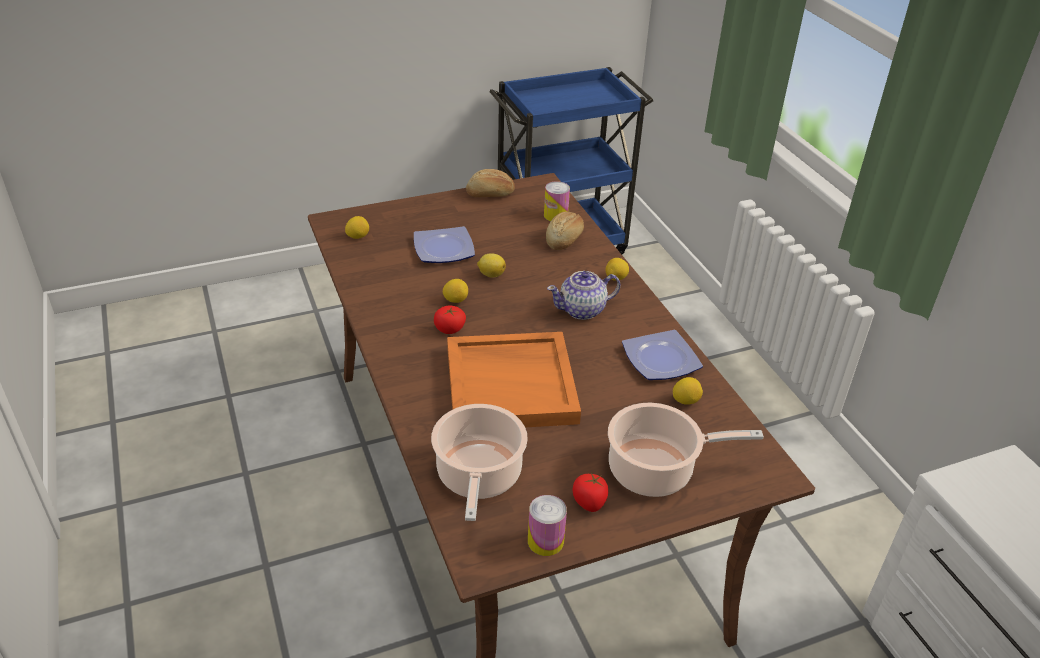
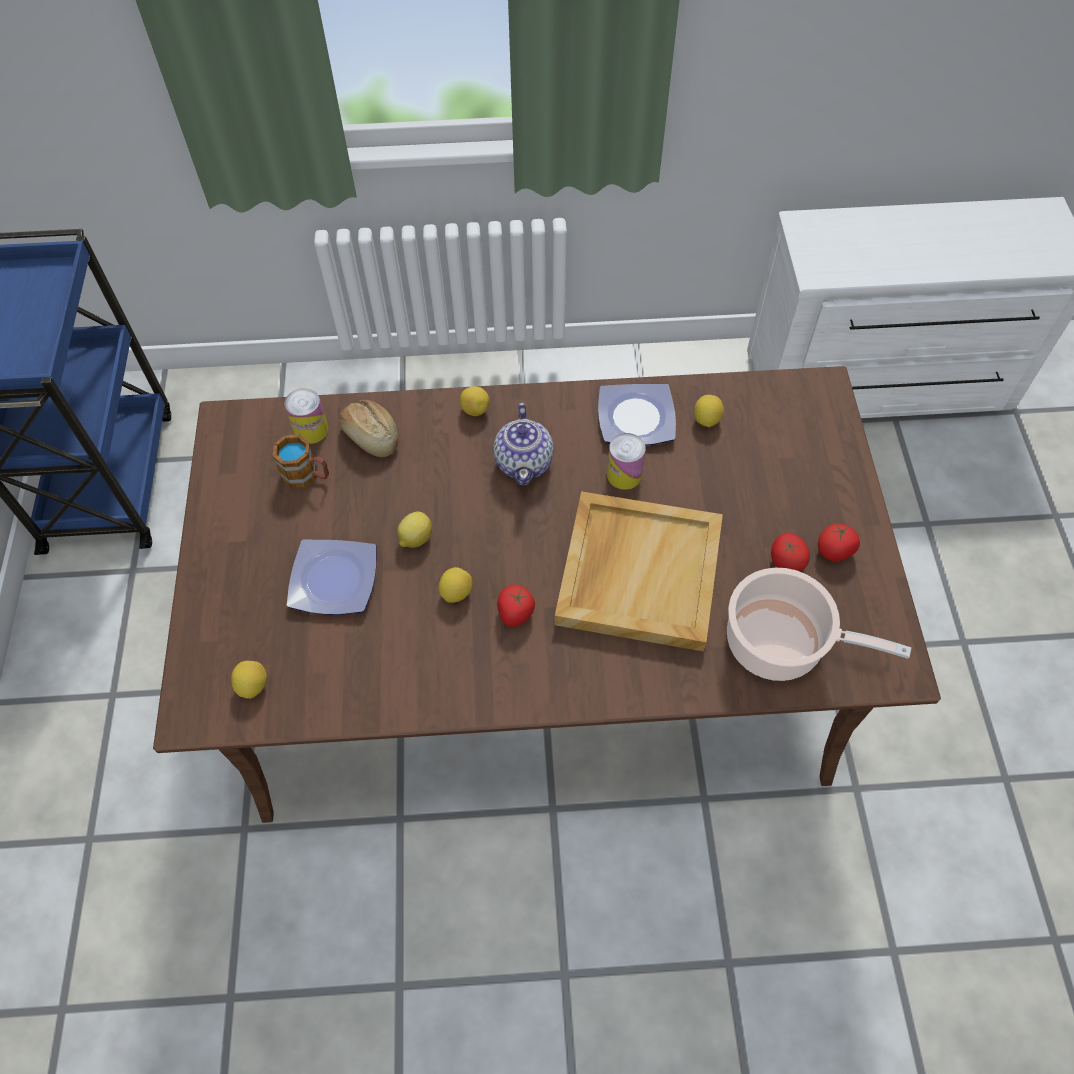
camera: 70 degrees left, 20 degrees up
orange tray [447,332,581,427] -> beige tray [555,491,723,652]
bread [466,169,515,197] -> none
can [528,495,567,556] -> can moved to [607,433,646,490]
cooking pot [608,403,764,497] -> none
none -> mug [273,434,329,488]
none -> tomato [771,532,810,571]

